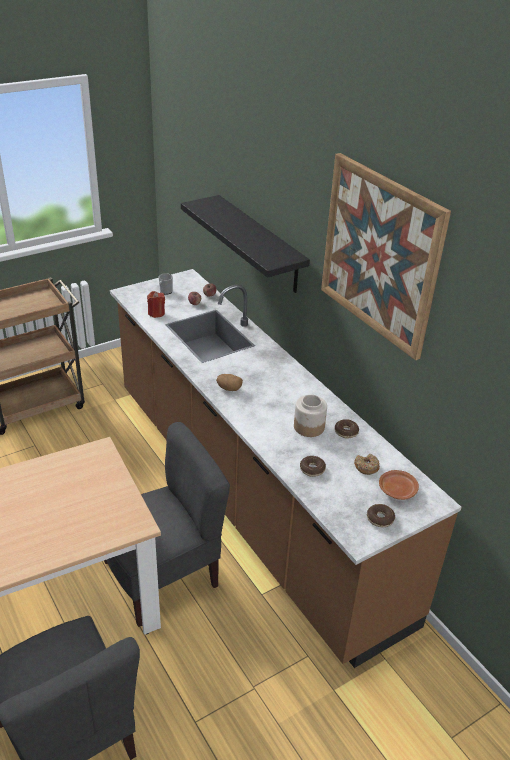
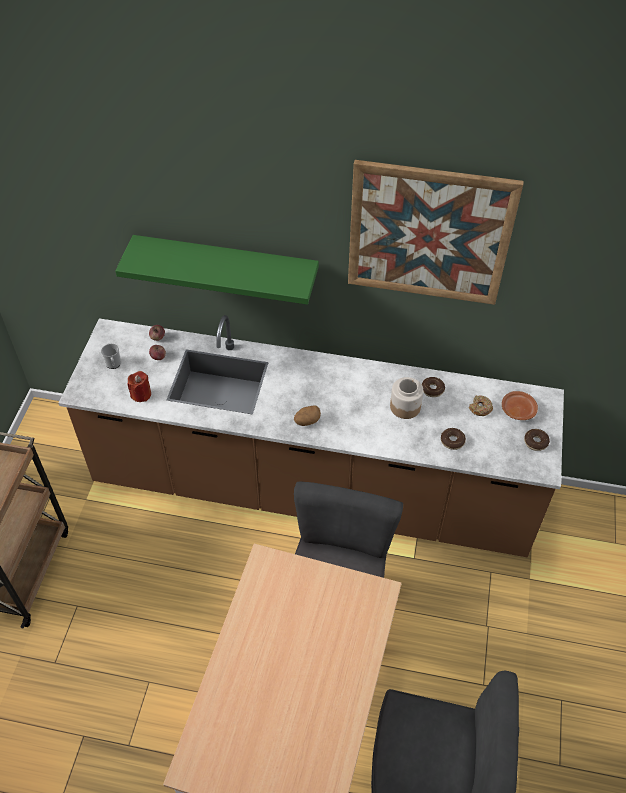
camera: 45 degrees left, 15 degrees up
black shelf [181,195,310,293] -> green shelf [115,235,319,305]

